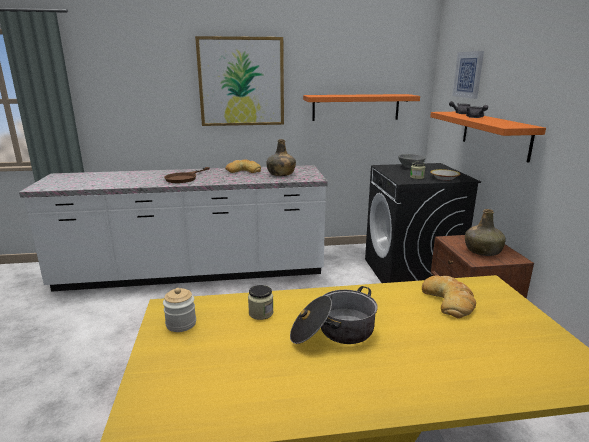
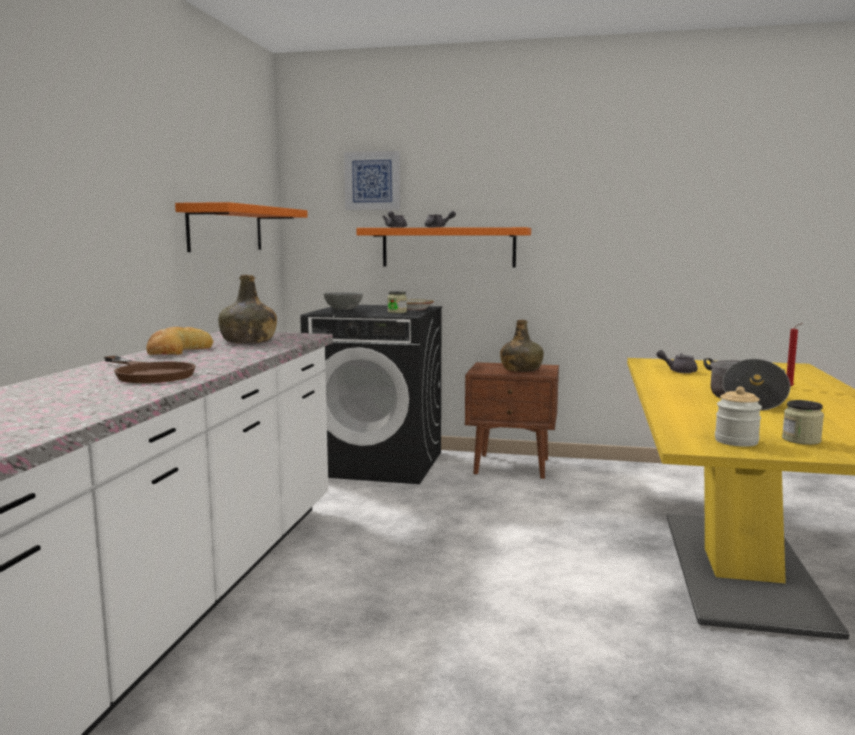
camera: 70 degrees left, 10 degrees down
picture [195,36,284,126] -> none
jar [248,285,274,320] -> jar moved to [782,400,824,445]
bread [422,275,476,319] -> grey teapot [656,350,698,373]
none -> red candle [787,323,803,387]

